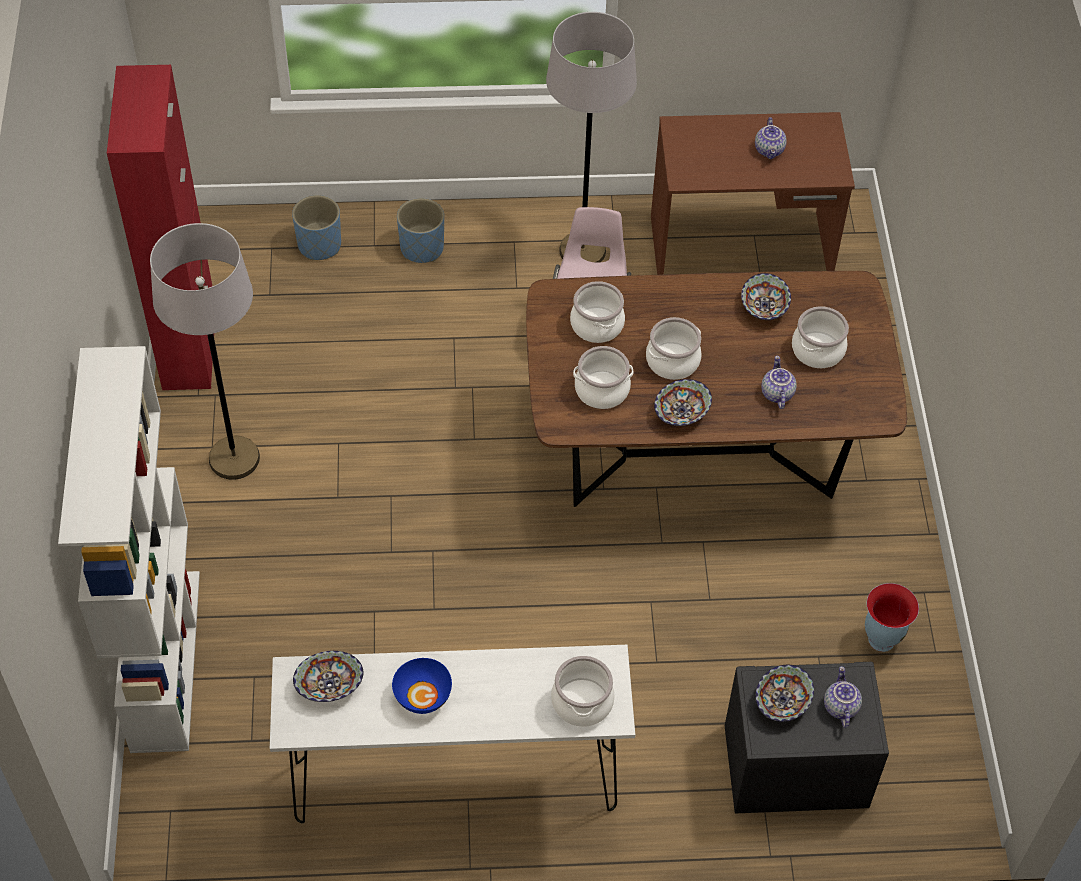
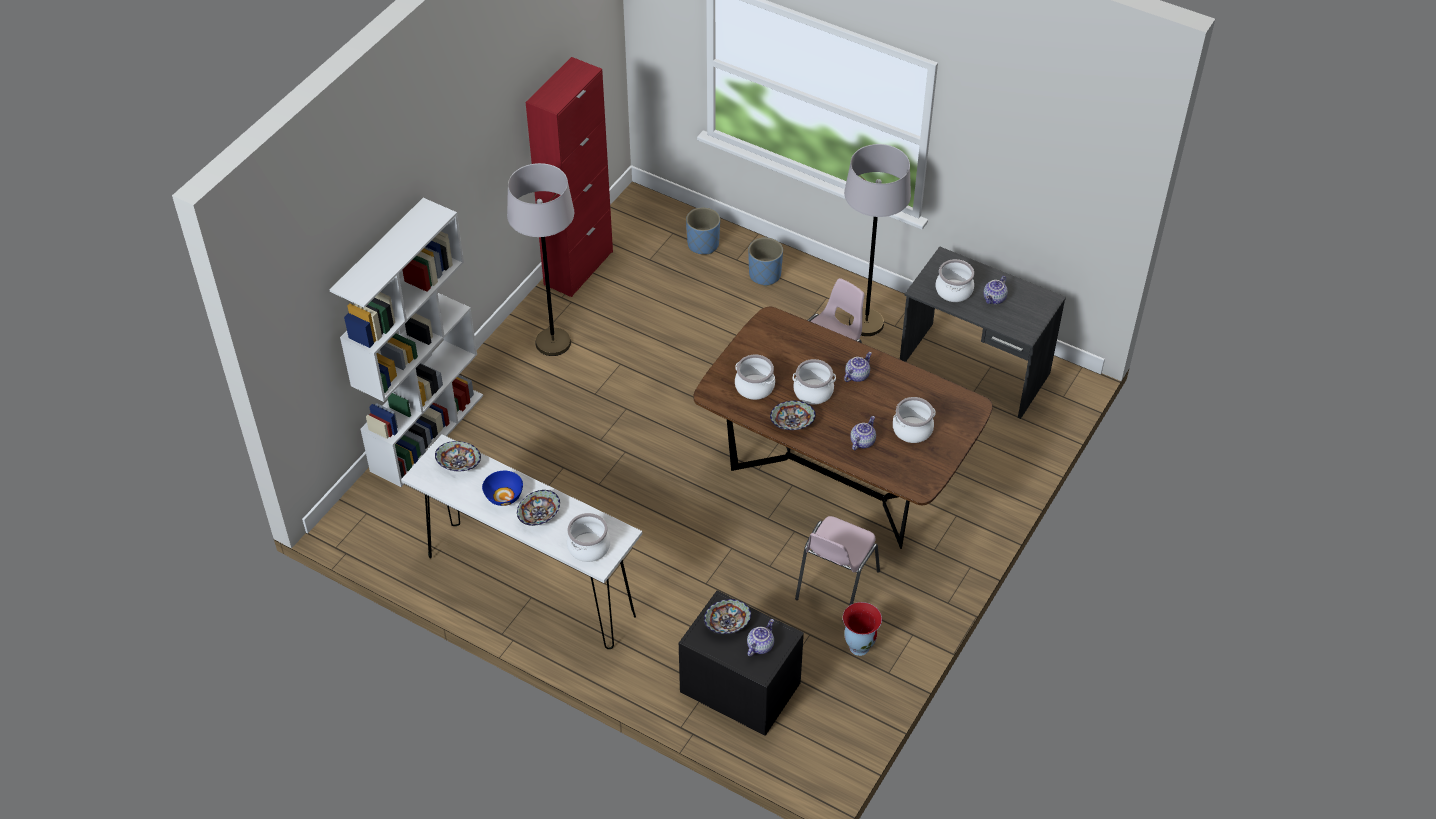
camera: 35 degrees right, 5 degrees down
cooking pot [570,281,625,343] -> cooking pot moved to [936,259,974,302]
brown desk [651,112,855,275] -> grey desk [900,247,1066,419]
bowl [741,273,791,320] -> bowl moved to [517,490,560,526]
none -> pink chair [795,516,880,606]
none -> teapot [844,352,872,382]

